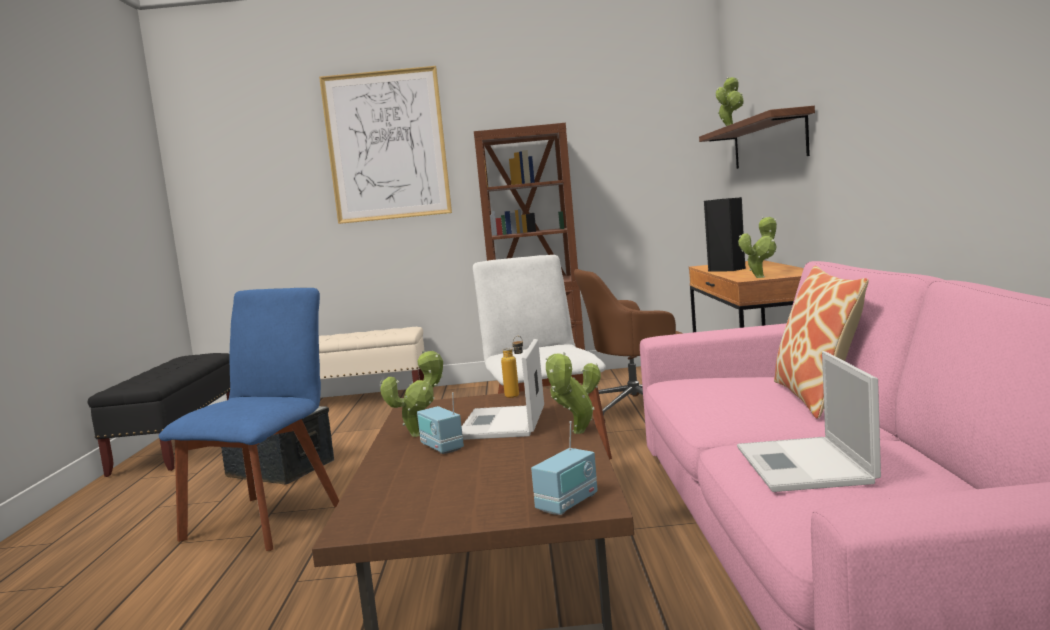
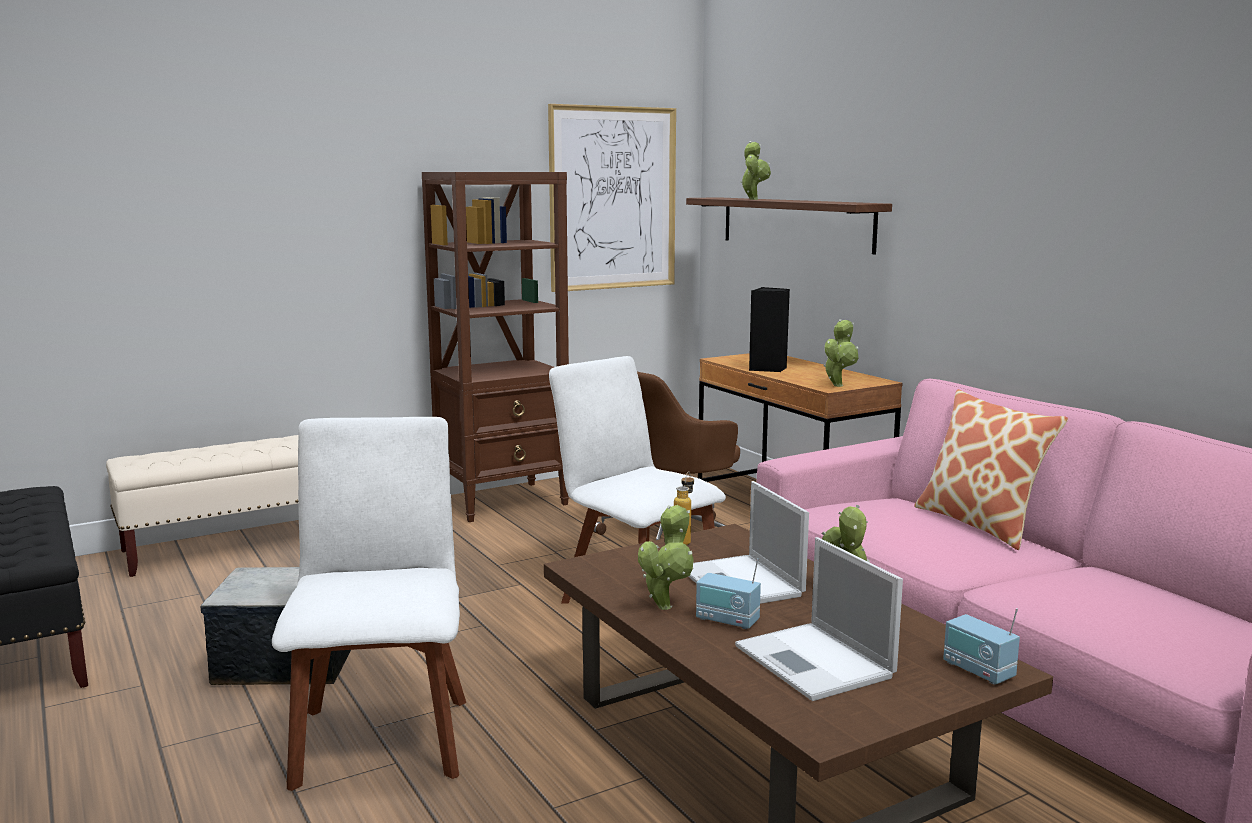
camera: 30 degrees left, 5 degrees up
blue chair [159,288,339,551] -> white chair [272,417,466,791]
picture [319,66,452,224] -> picture moved to [548,104,676,292]
radio [531,421,597,515] -> radio turned 135 degrees clockwise [943,608,1020,685]
laptop [737,351,881,492] -> laptop moved to [735,537,903,701]

